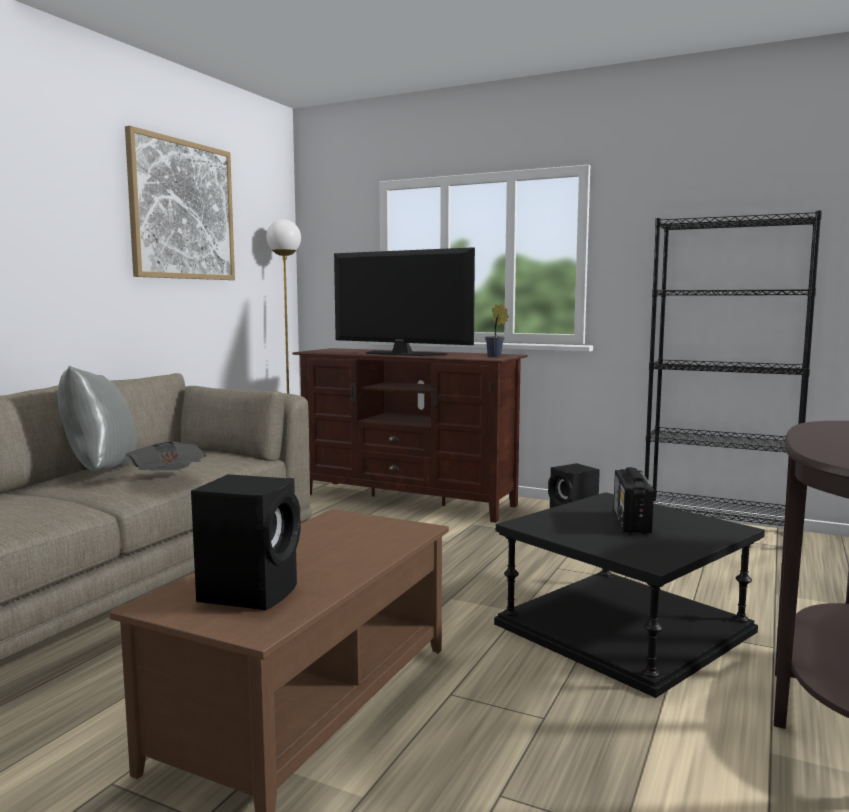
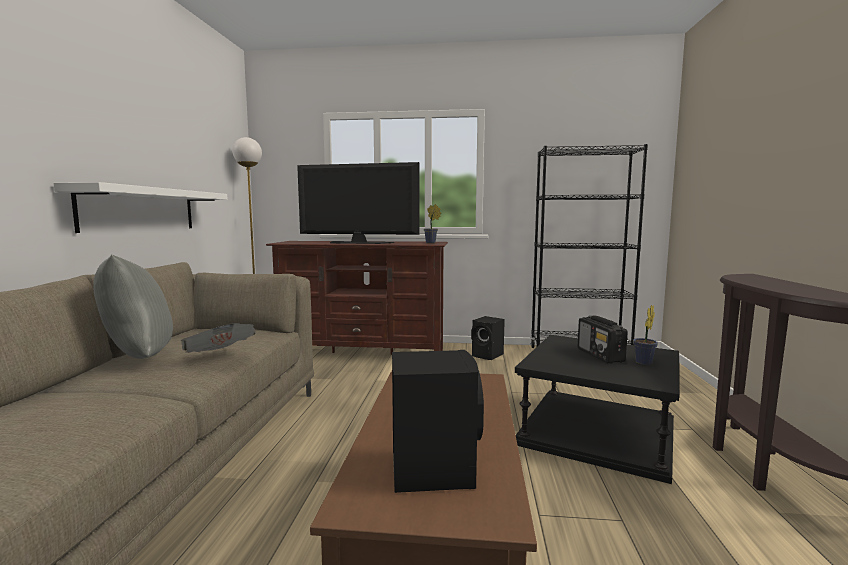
camera: 20 degrees left, 0 degrees up
picture [125,126,235,280] -> none
none -> white shelf [54,182,228,233]
none -> potted plant [633,305,658,365]

